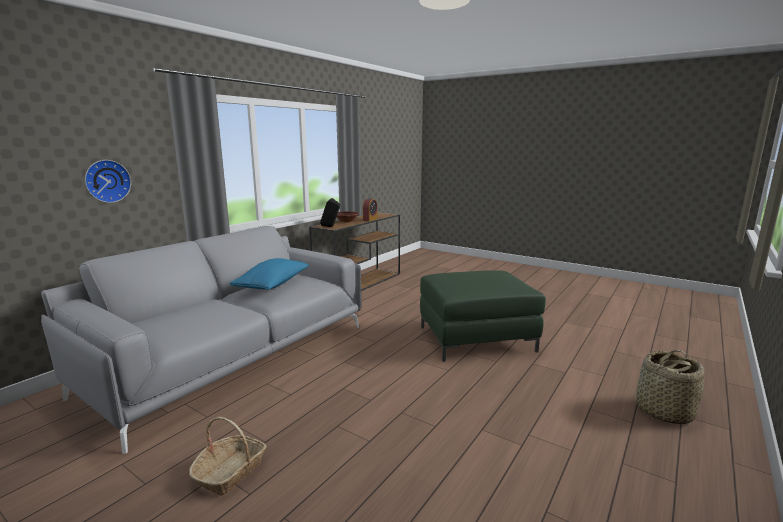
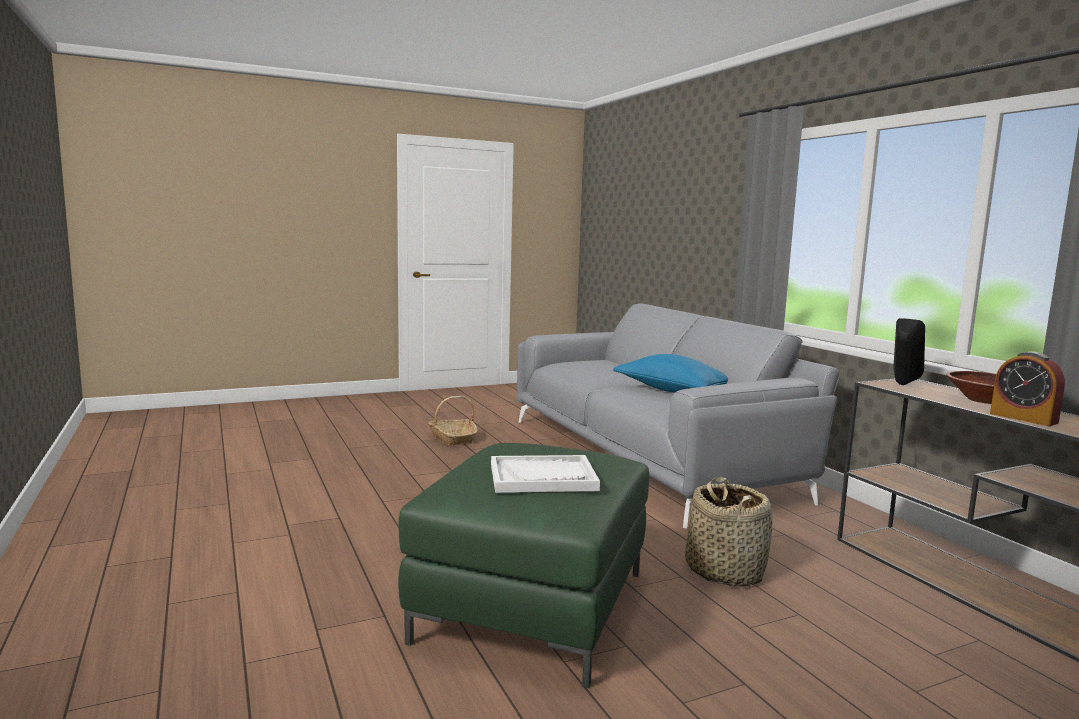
camera: 120 degrees right, 5 degrees down
wall clock [85,160,131,203] -> none
basket [636,350,704,425] -> basket moved to [685,477,773,587]
none -> white tray [491,455,600,493]

